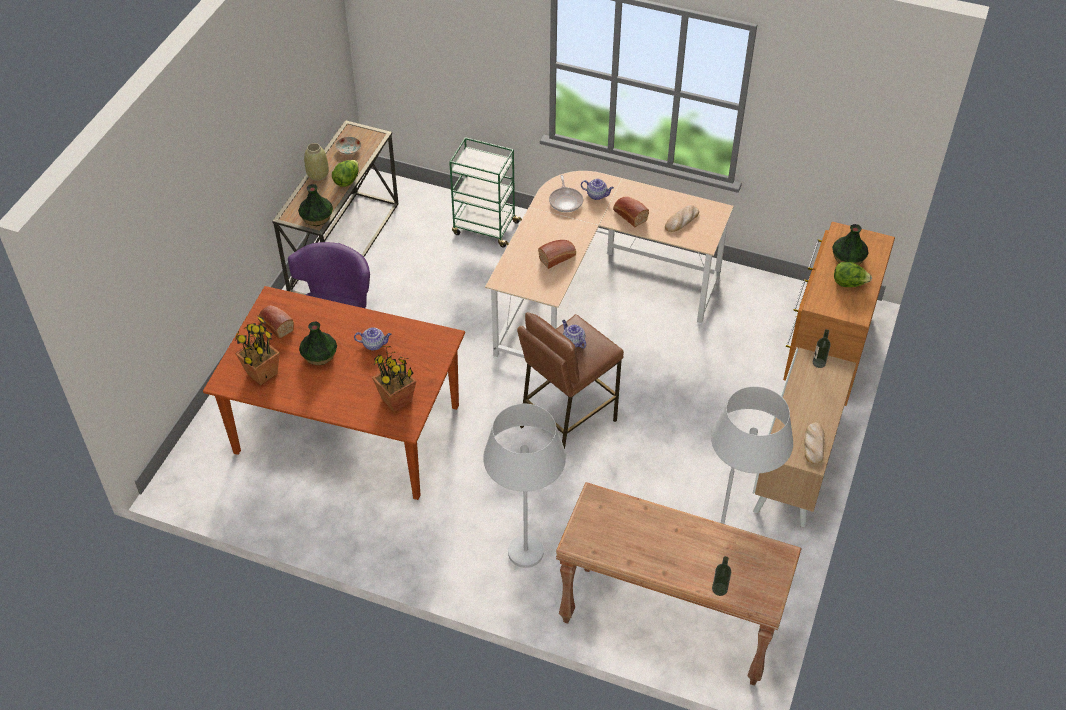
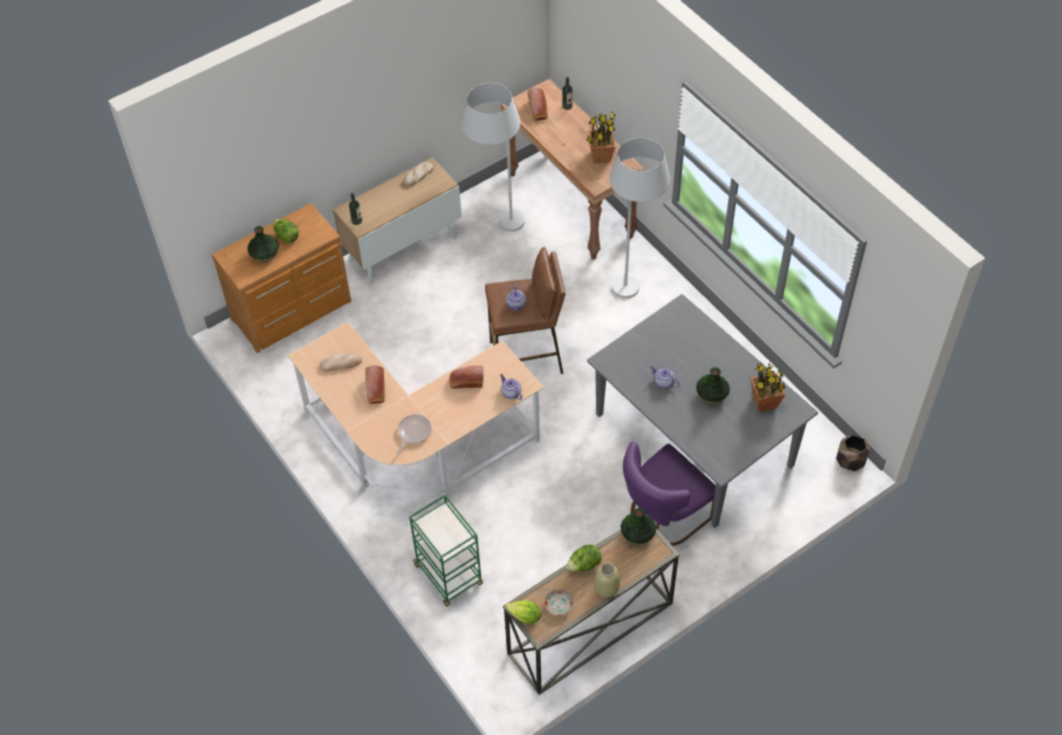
camera: 145 degrees left, 5 degrees up
brown dining table [203,286,465,500] -> grey dining table [587,294,818,528]
bread [258,306,294,339] -> bread moved to [528,88,548,121]
potted plant [372,346,416,412] -> potted plant moved to [587,111,616,163]
teapot [581,179,614,200] -> teapot moved to [500,374,522,400]
none -> lettuce [505,600,541,624]
none -> brown planter [836,435,870,471]

